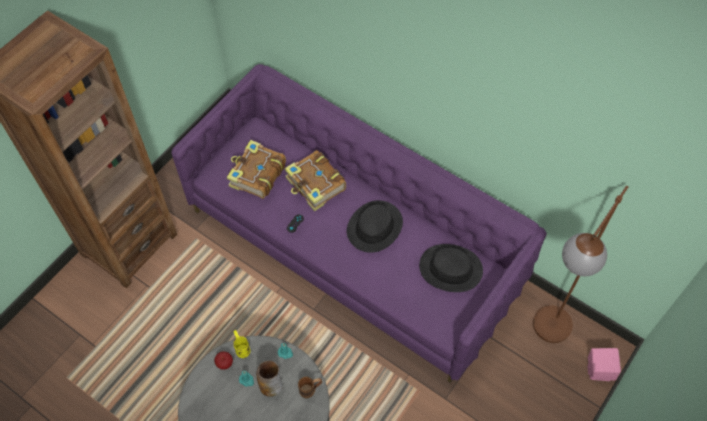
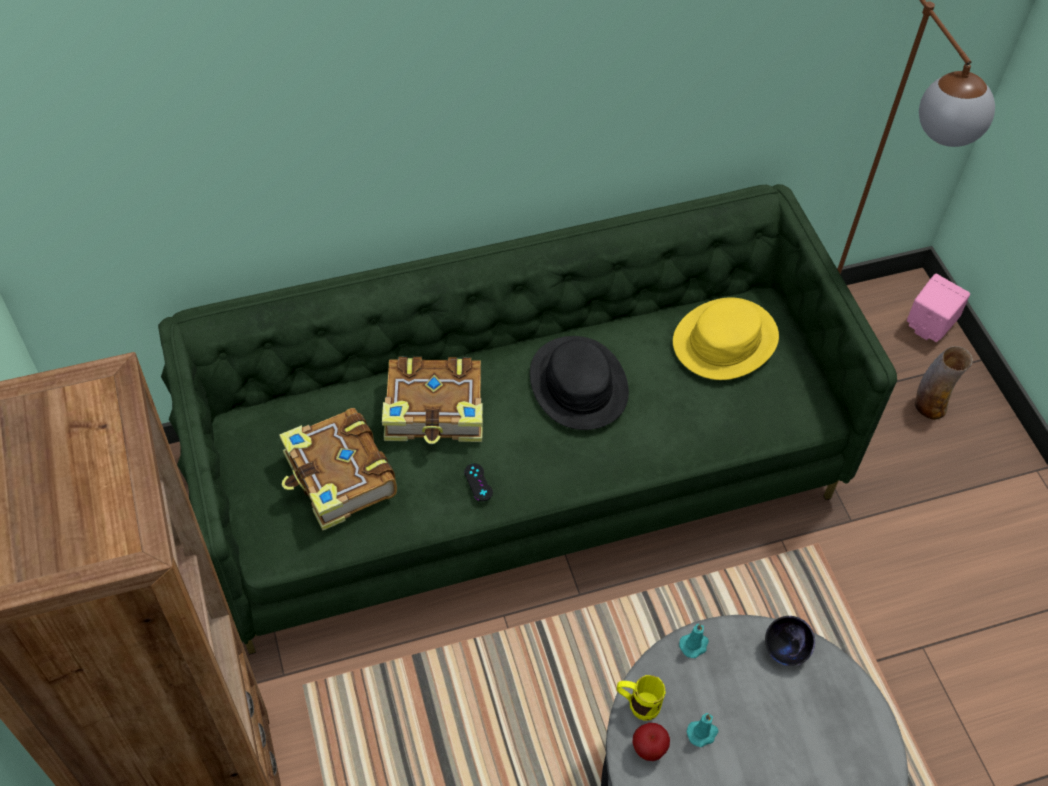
camera: 55 degrees left, 5 degrees down
purple sofa [171,64,547,383] -> green sofa [158,184,897,654]
vase [256,361,283,397] -> vase moved to [915,346,973,420]
brown mug [298,377,322,398] -> black bowl [765,616,815,666]
black hat [419,244,483,292] -> yellow hat [673,297,779,380]

